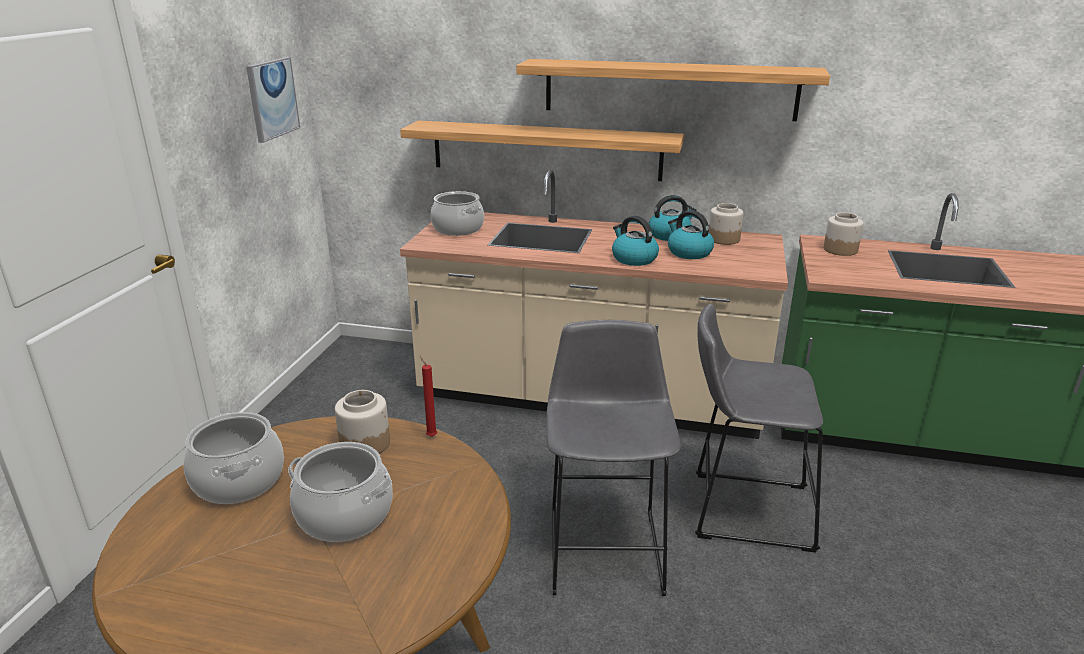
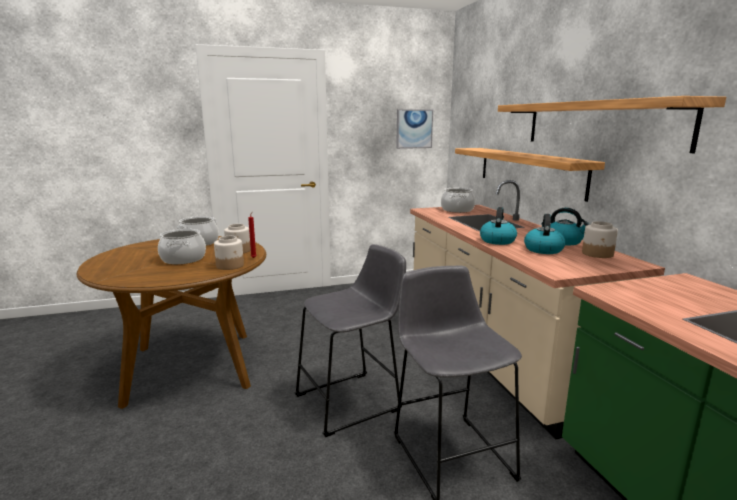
camera: 60 degrees right, 10 degrees down
jar [824,213,864,256] -> jar moved to [214,236,244,270]

